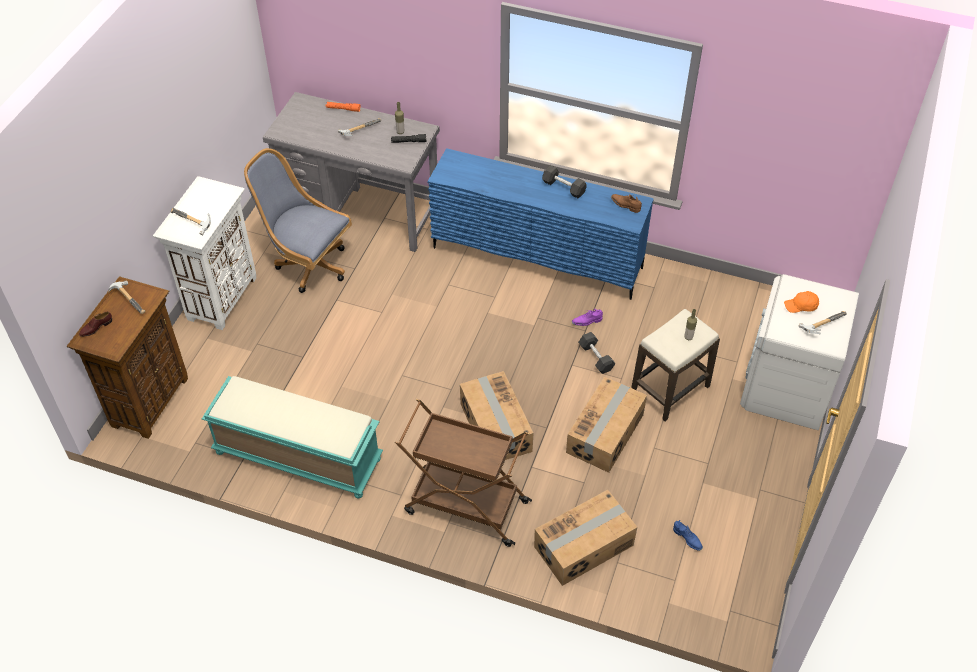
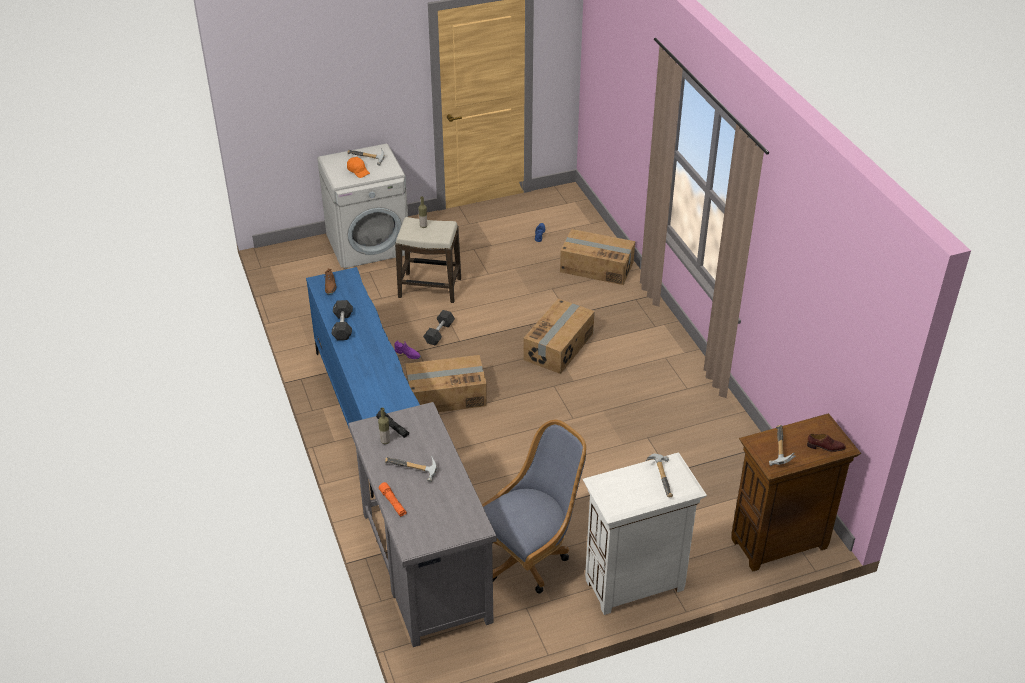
camera: 130 degrees left, 10 degrees down
turquoise bench [202,376,383,499] -> none
blue office chair [244,148,352,293] -> blue office chair turned 120 degrees counterclockwise [482,420,586,594]
brown cart [395,399,532,547] -> none
cardboard box [566,377,647,473] -> cardboard box moved to [405,355,487,412]

